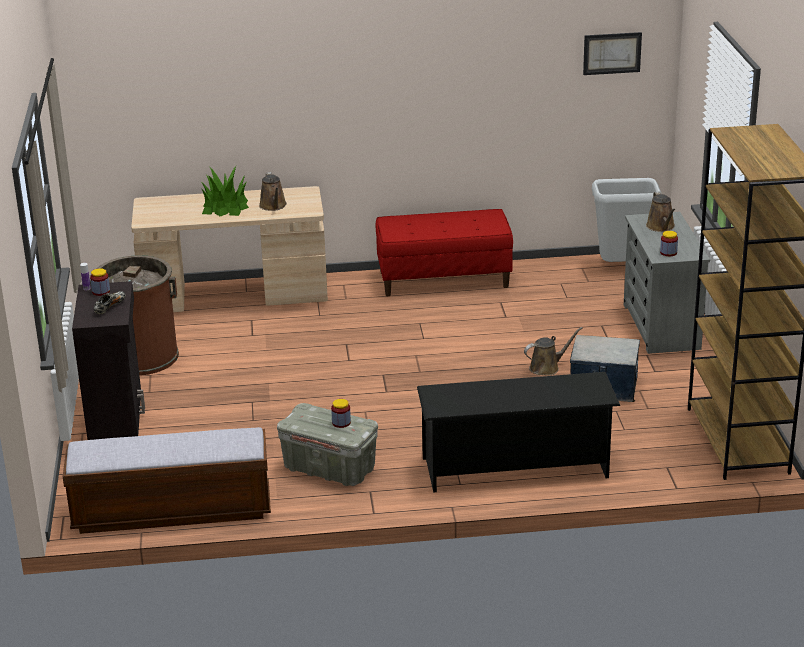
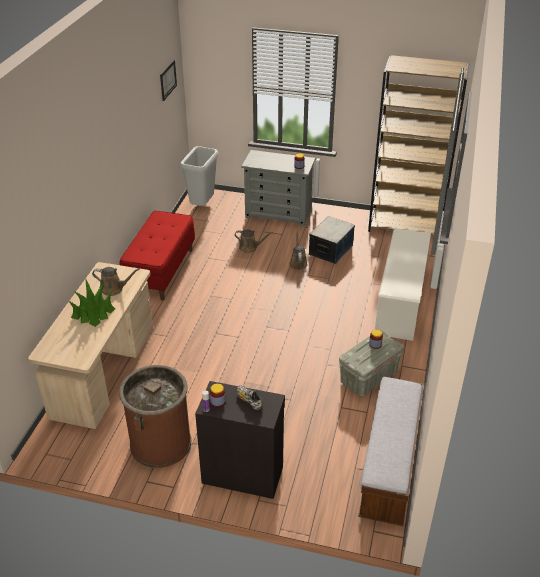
camera: 70 degrees left, 10 degrees up
black shoe rack [417,372,620,493] -> white shoe rack [375,228,431,341]
brown watering can [646,192,675,232] -> brown watering can moved to [234,230,273,253]

